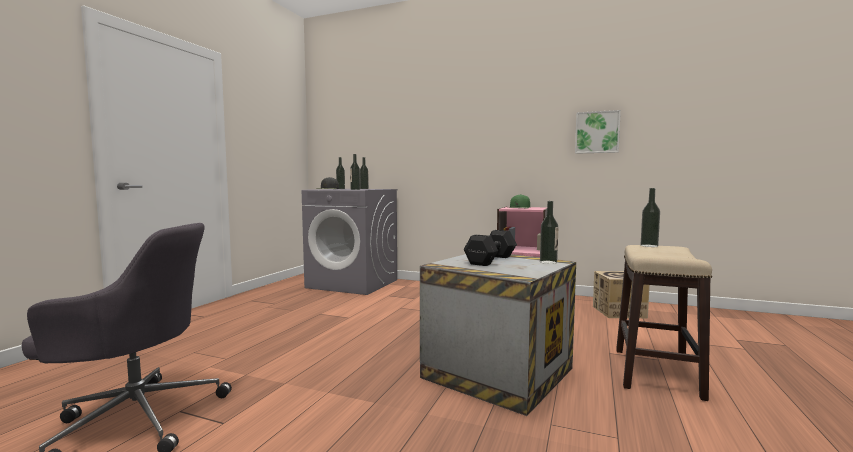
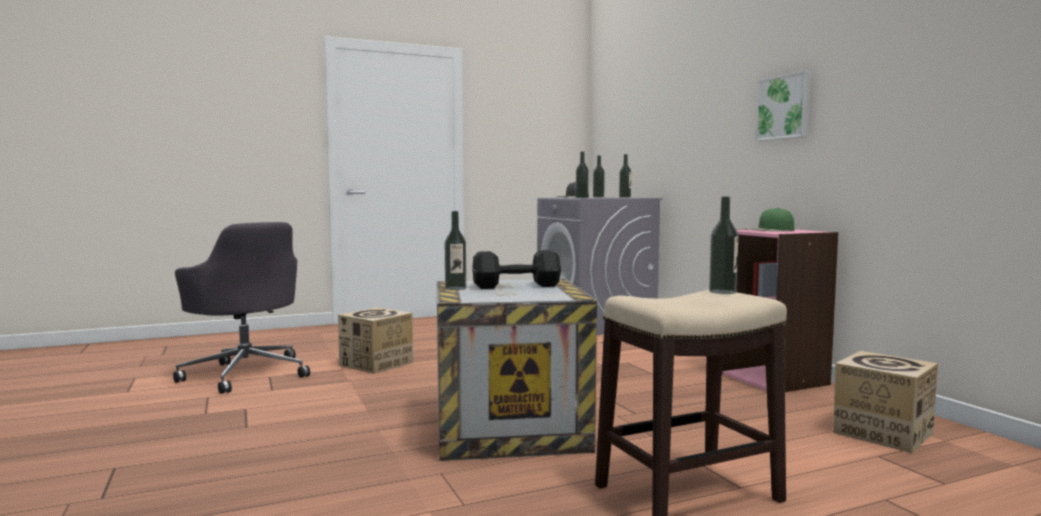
camera: 45 degrees right, 0 degrees up
bottle [540,201,558,264] -> bottle moved to [445,211,466,290]
picture [575,110,621,154] -> picture moved to [755,70,811,141]
none -> cardboard box [338,307,413,374]

